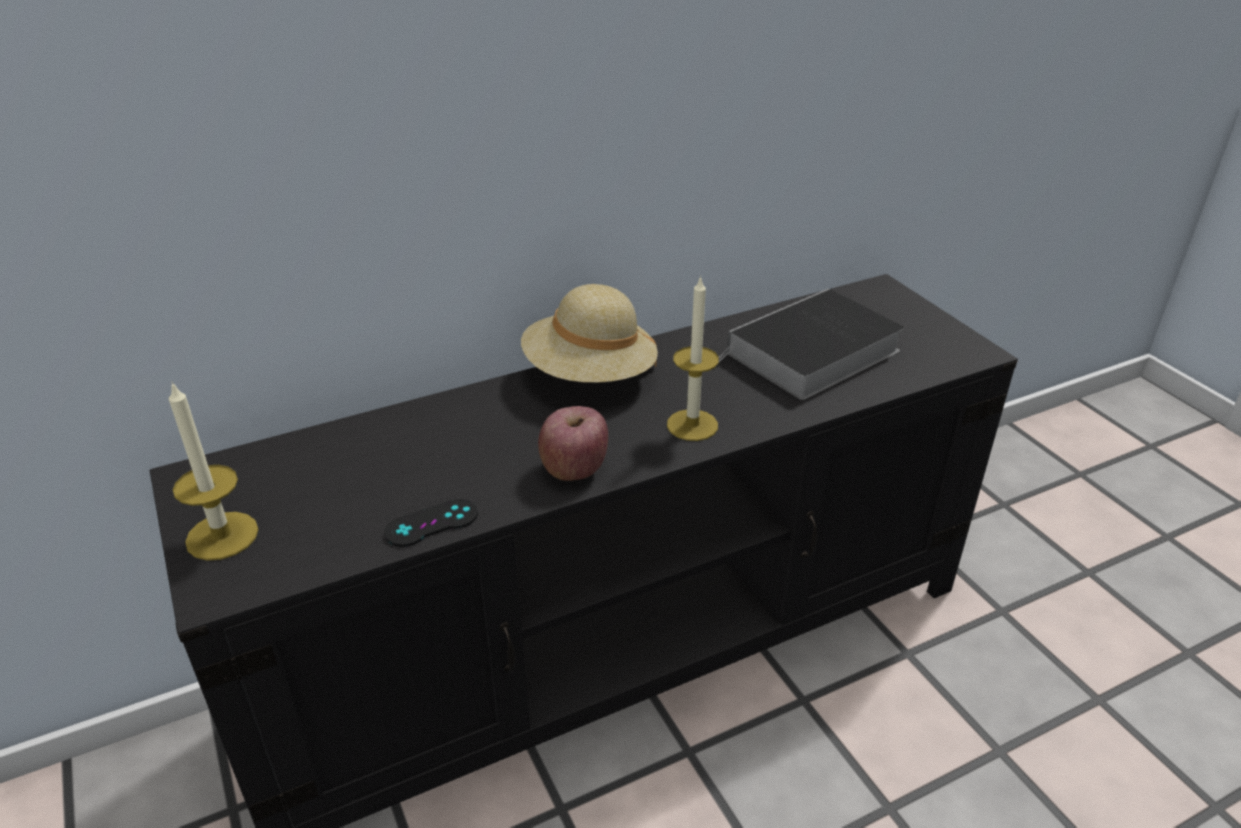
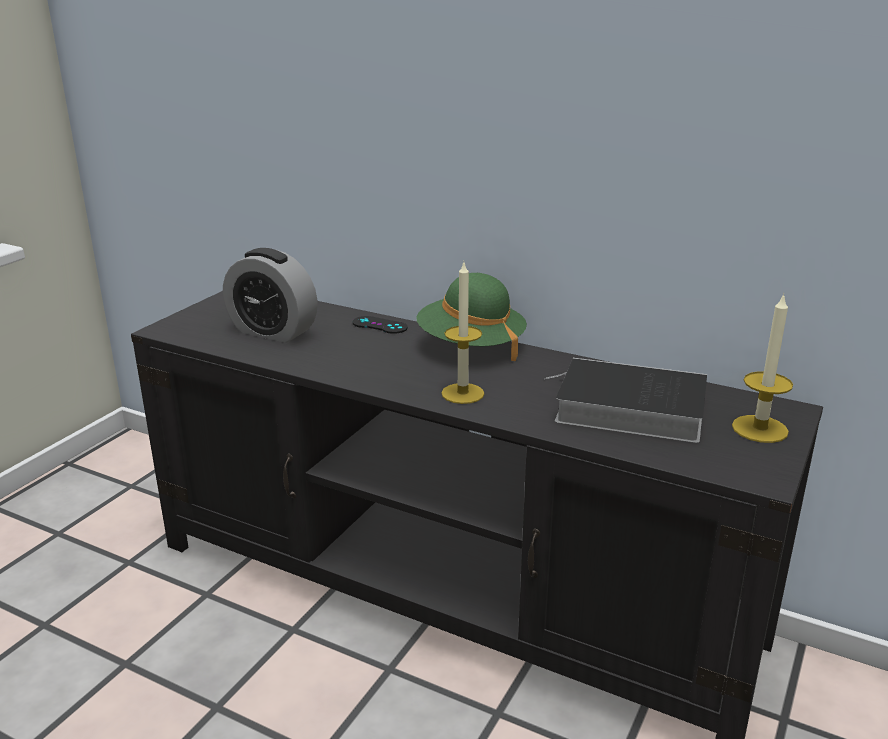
camera: 55 degrees right, 10 degrees down
candle [169,381,258,561] -> candle moved to [732,293,793,443]
black game controller [384,499,478,547] -> black game controller moved to [353,316,408,334]
beige hat [521,284,658,383] -> green hat [417,273,527,361]
apple [538,406,608,481] -> none
none -> alarm clock [223,248,318,343]

